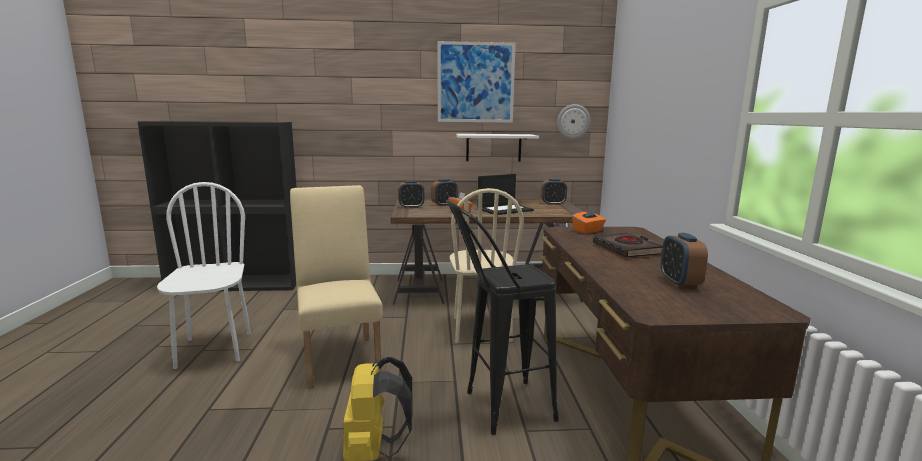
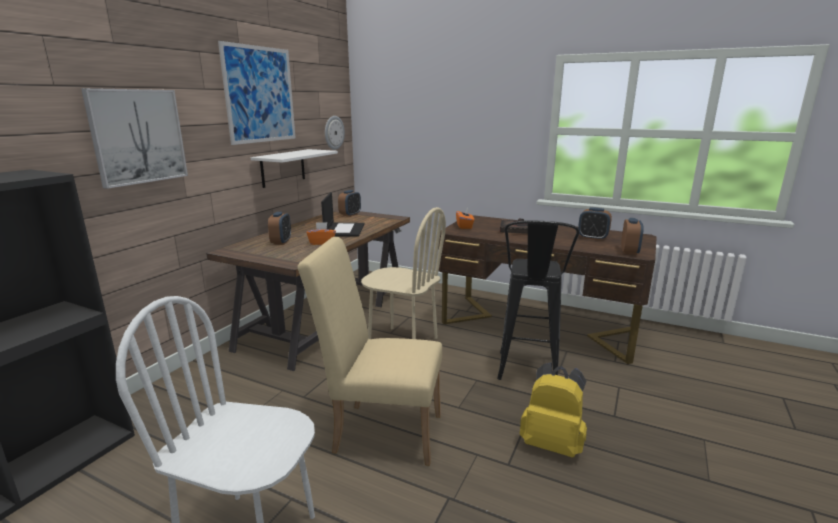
camera: 60 degrees left, 5 degrees up
alarm clock [398,181,424,208] -> alarm clock moved to [621,218,644,255]
none -> picture [81,88,188,189]

